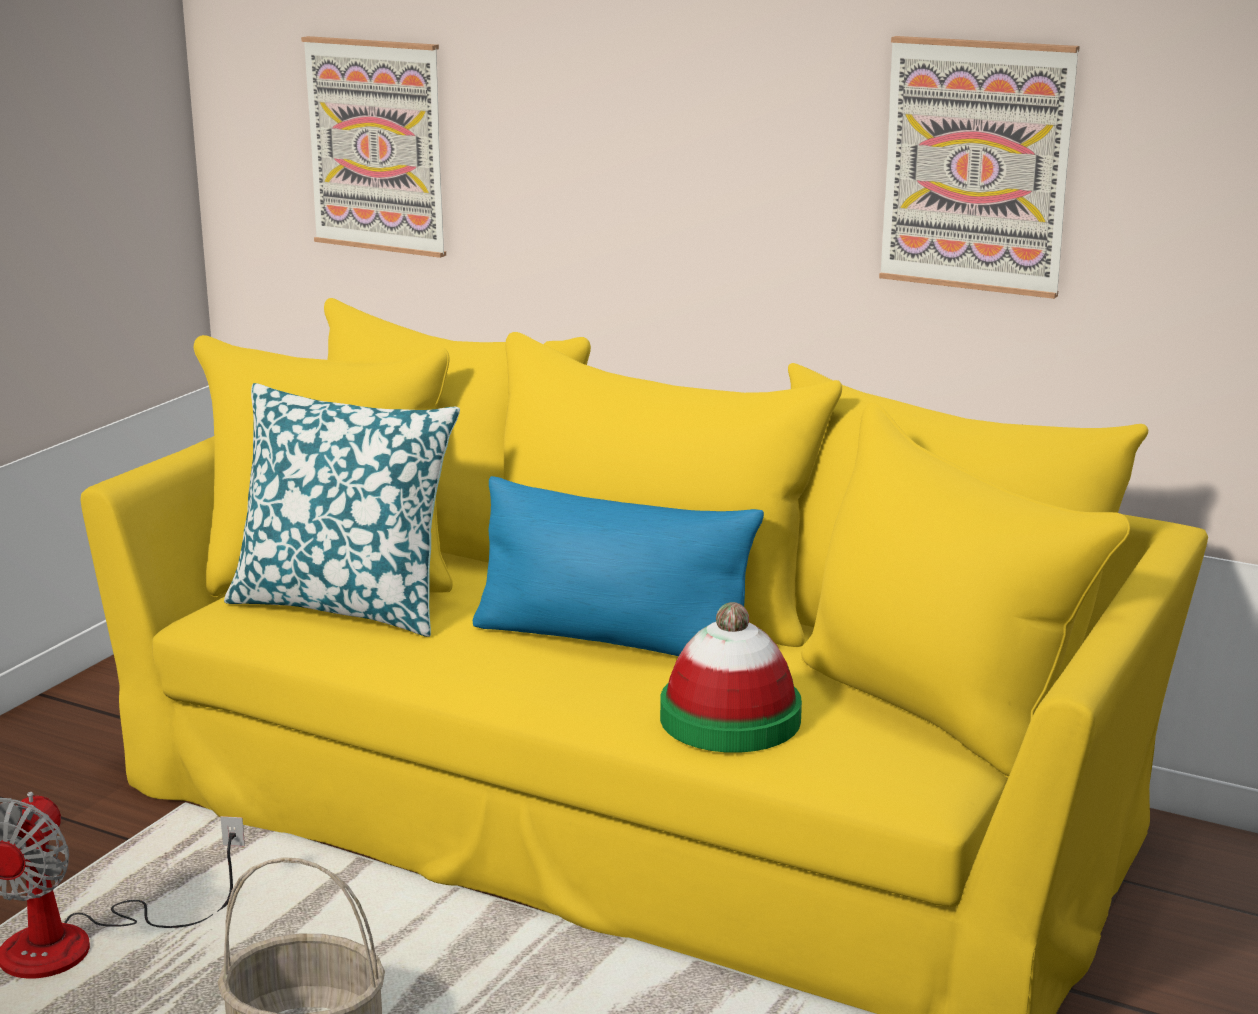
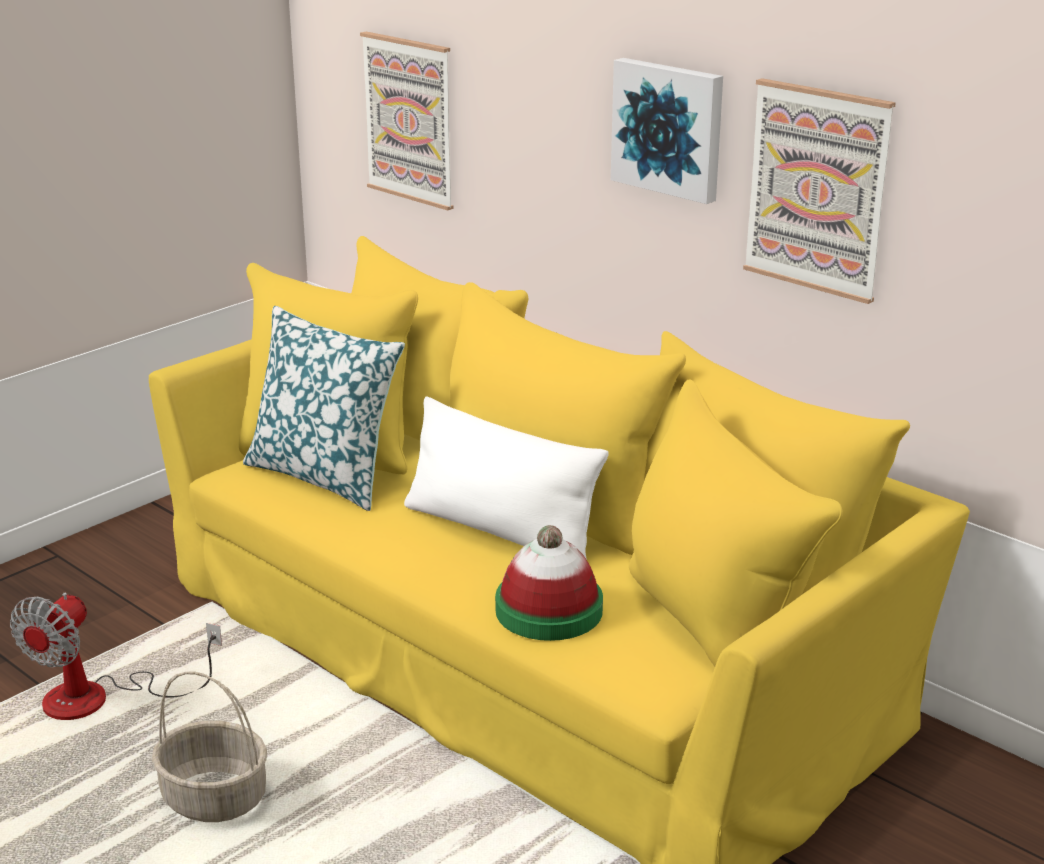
camera: 15 degrees right, 5 degrees up
blue pillow [473,476,764,656] -> white pillow [404,396,609,560]
none -> picture [611,58,723,204]

